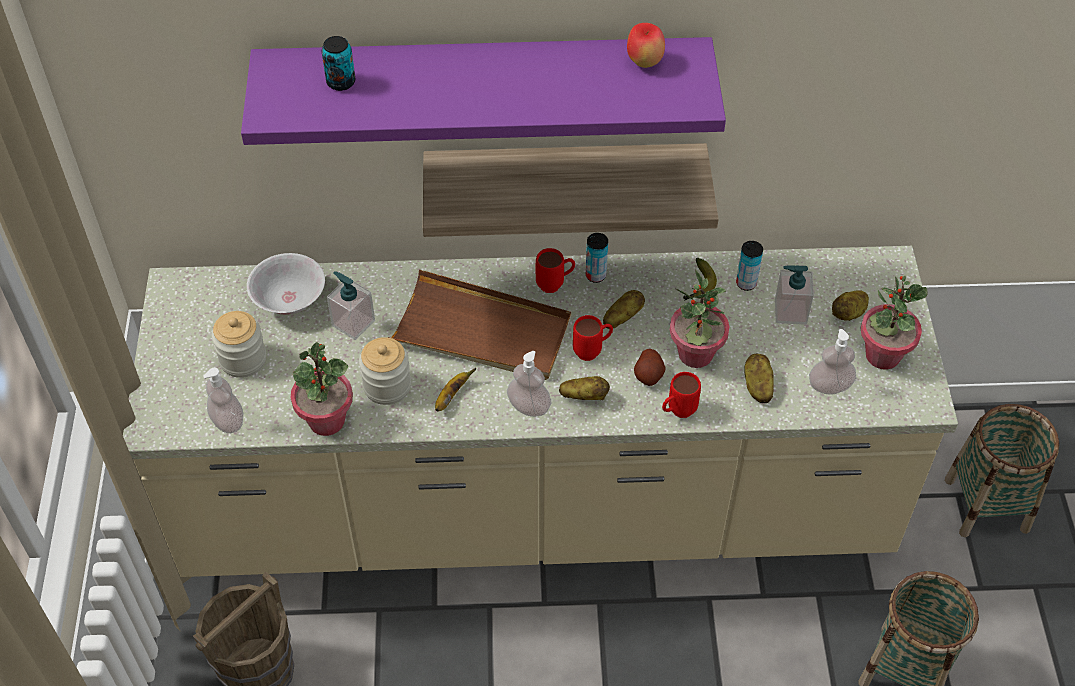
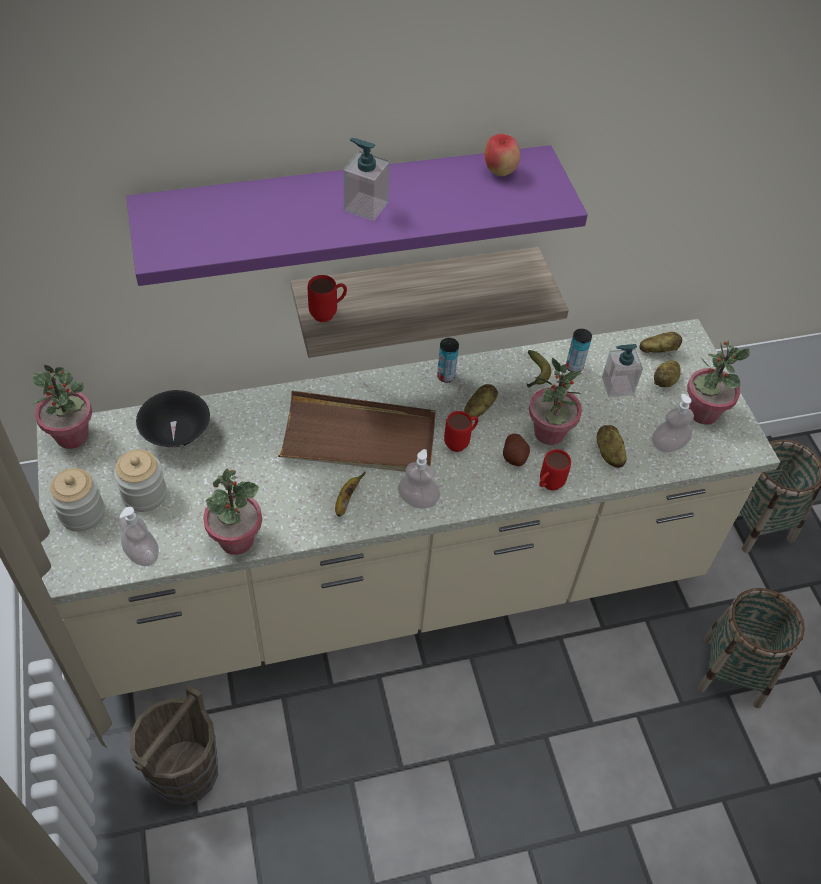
camera: 15 degrees left, 0 degrees up
white bowl [247,253,325,315] -> black bowl [136,390,210,448]
can [322,36,355,91] -> none
soap dispenser [327,271,375,340] -> soap dispenser moved to [343,138,390,221]
jar [359,337,411,405] -> jar moved to [49,468,105,531]
red mug [536,248,575,293] -> red mug moved to [308,275,347,322]
potato [559,376,610,400] -> potato moved to [639,332,682,353]
none -> potted plant [33,365,92,449]

